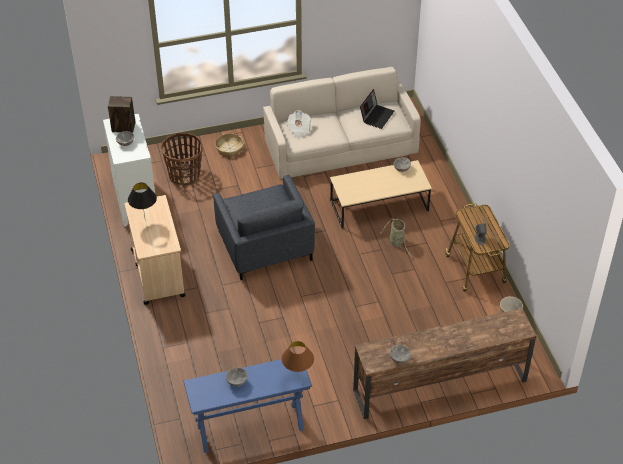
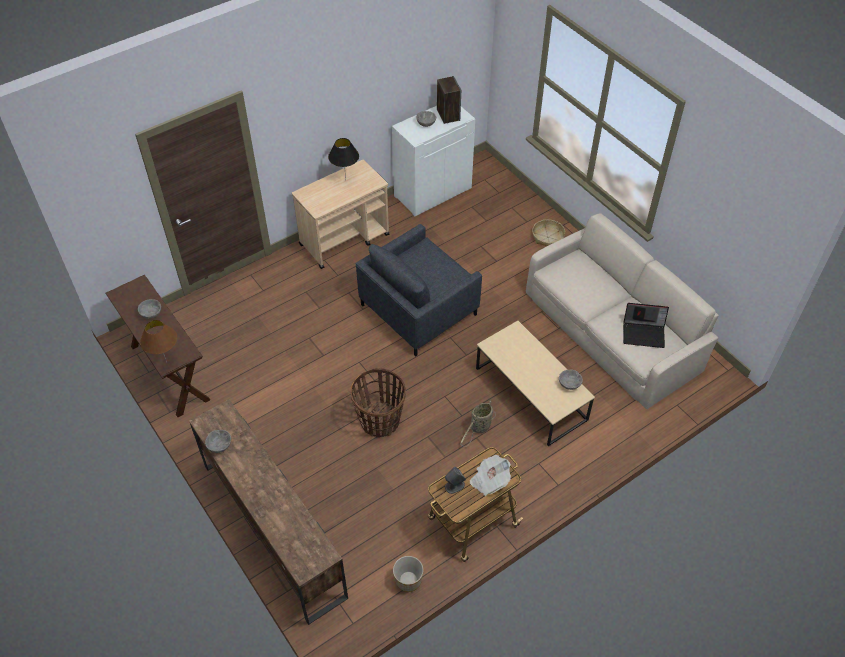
camera: 70 degrees right, 5 degrees up
basket [161,133,203,185] -> basket moved to [350,368,406,437]
blue console table [183,359,312,453] -> brown console table [105,275,210,417]
newspaper [287,110,311,139] -> newspaper moved to [470,455,511,496]

